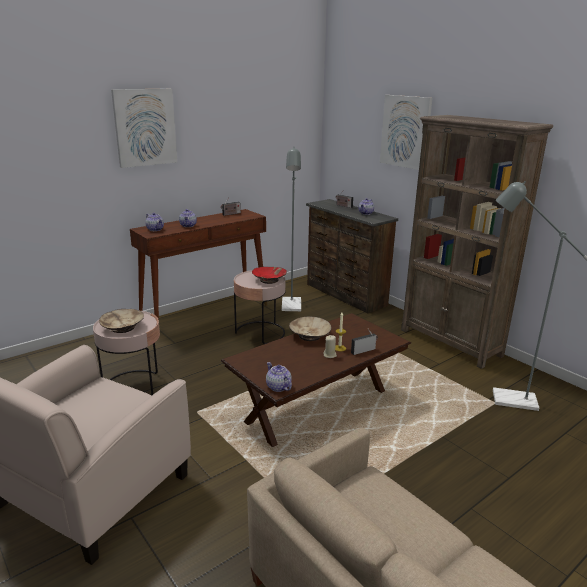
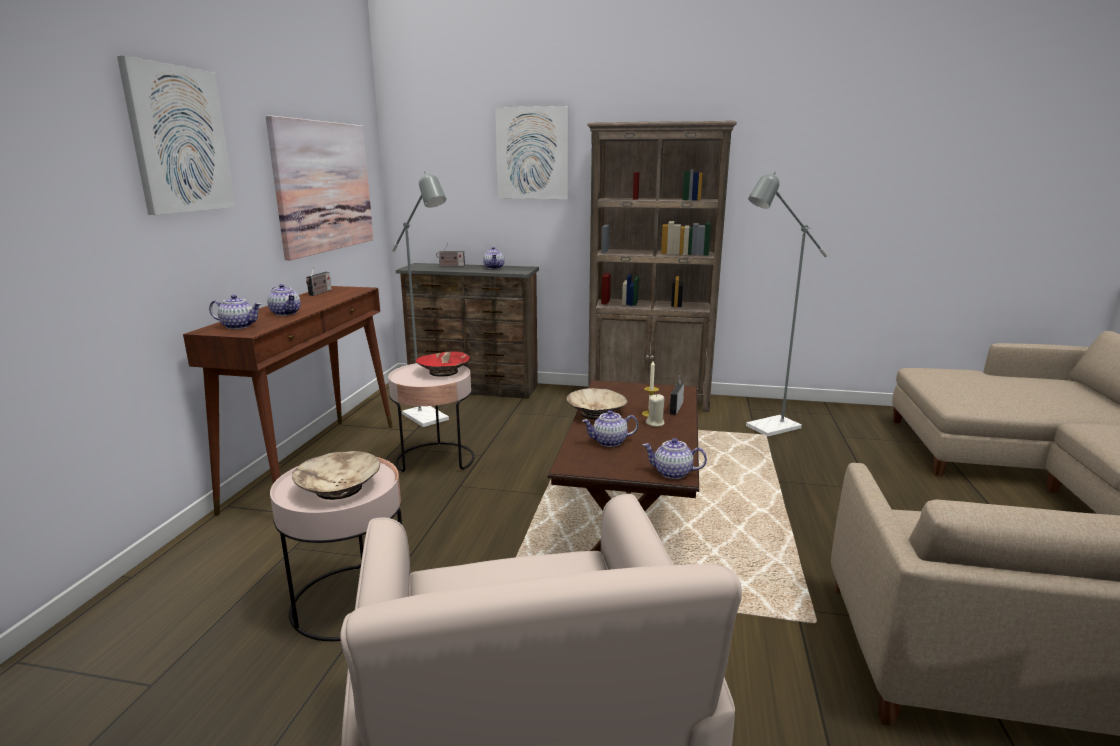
camera: 40 degrees left, 5 degrees down
none -> picture [266,116,373,260]
none -> teapot [582,410,638,447]

